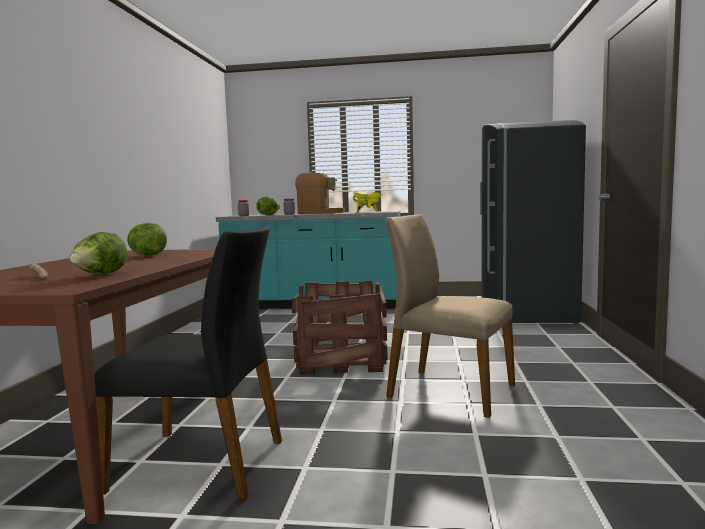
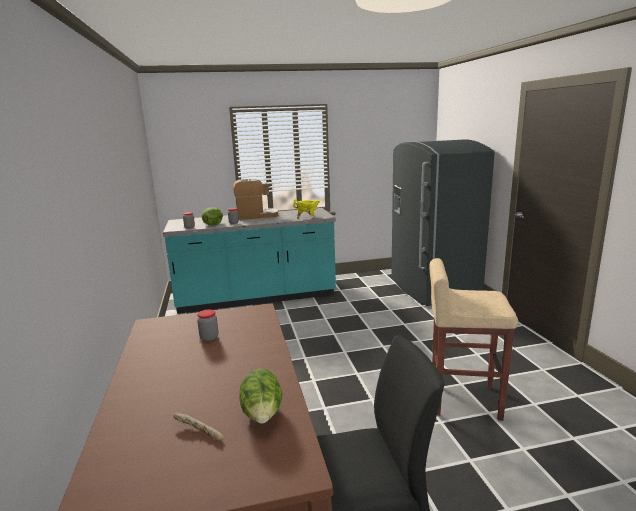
camera: 20 degrees left, 10 degrees up
lettuce [127,223,167,256] -> jar [197,310,218,341]
crate [292,280,388,375] -> none
beige chair [385,214,515,418] -> beige stool [430,258,518,421]

